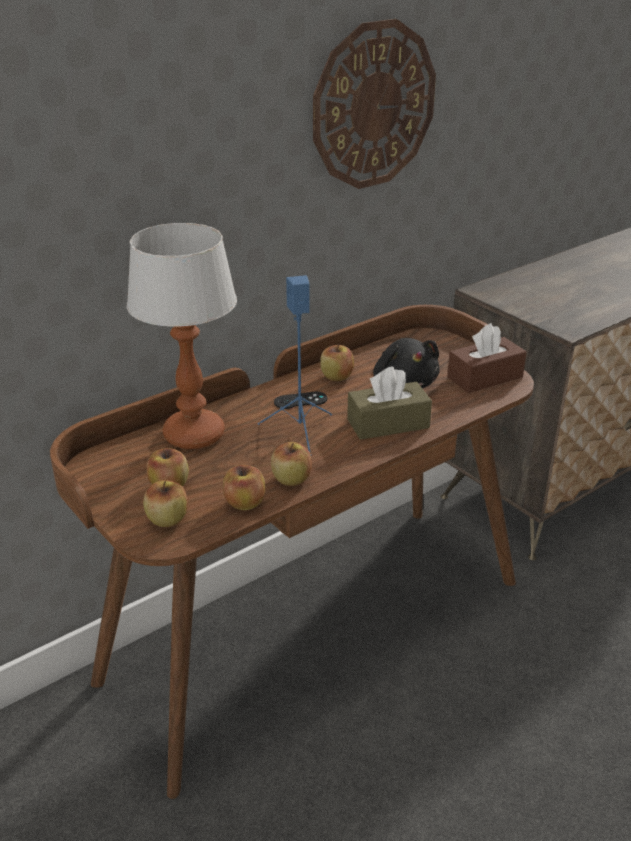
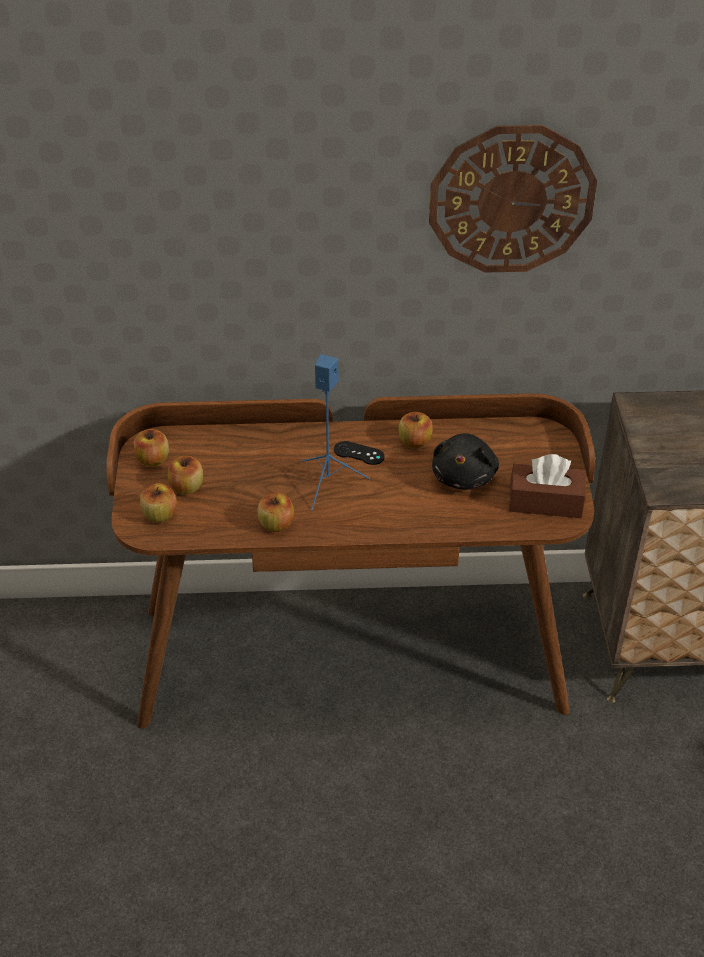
camera: 35 degrees right, 10 degrees up
table lamp [127,223,237,449] -> none
apple [223,465,265,510] -> apple moved to [134,429,169,467]
brown tissue box [347,366,432,440] -> none

